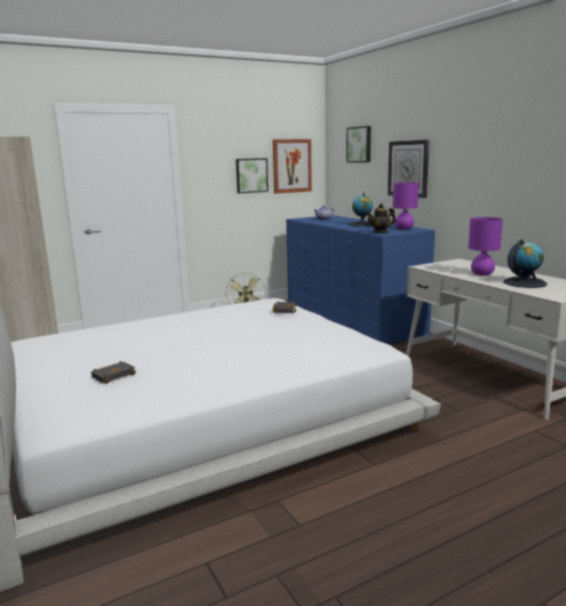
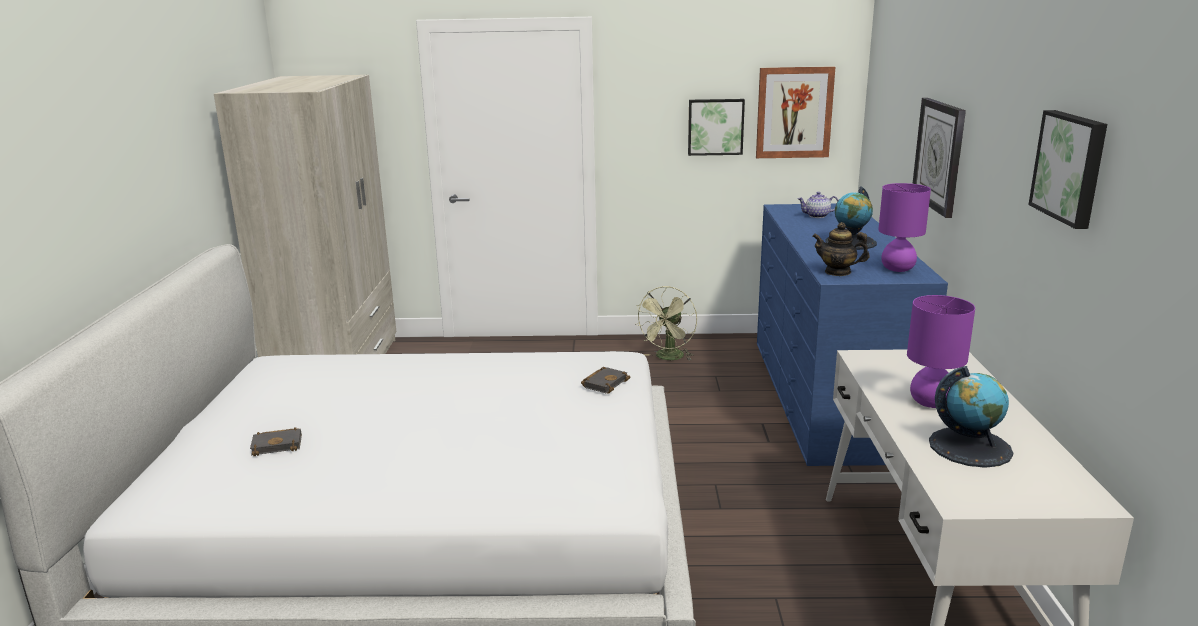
camera: 30 degrees right, 5 degrees up
picture [346,126,371,162] -> picture moved to [1028,110,1107,229]

